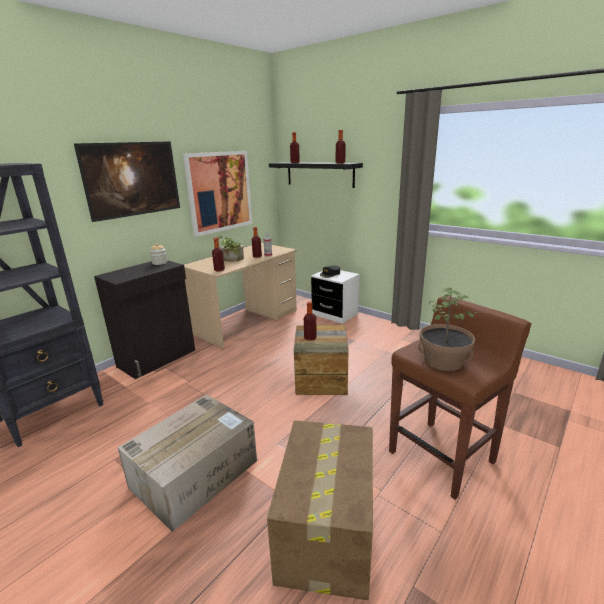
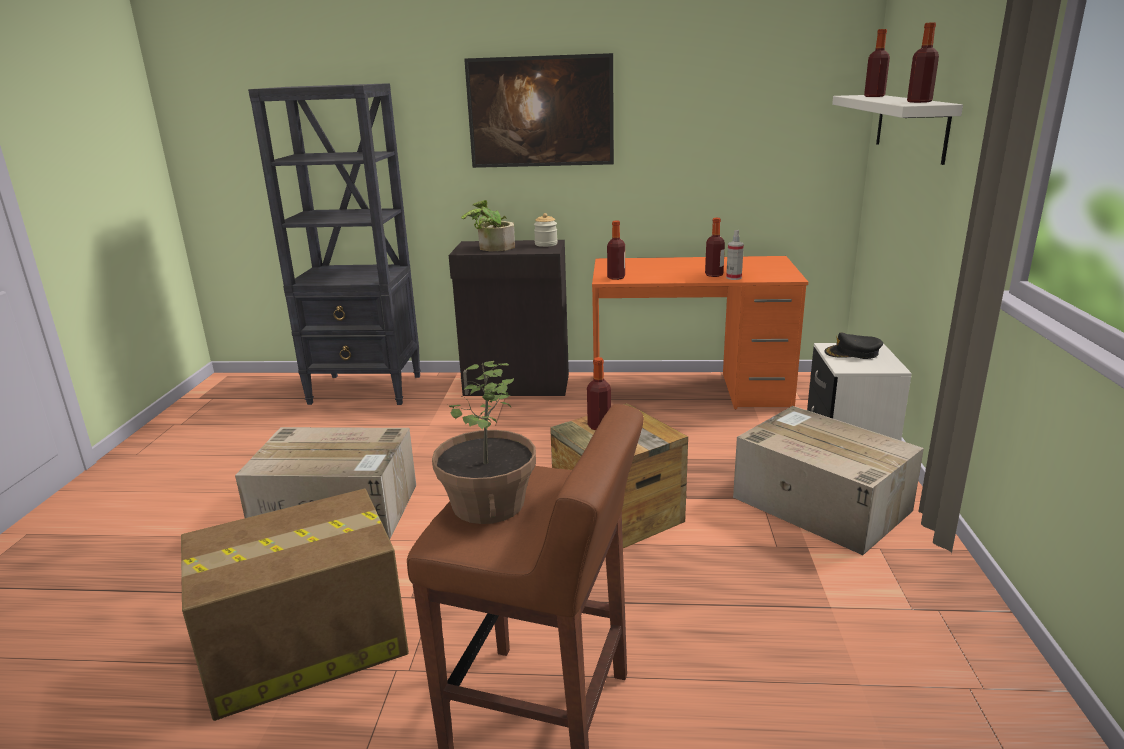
camera: 55 degrees right, 0 degrees up
picture [183,151,253,237] -> none
beige desk [184,243,297,348] -> orange desk [592,256,808,409]
potted plant [217,235,244,262] -> potted plant moved to [461,200,515,251]
black shelf [269,162,363,188] -> white shelf [832,95,963,165]
none -> cardboard box [733,406,924,555]

